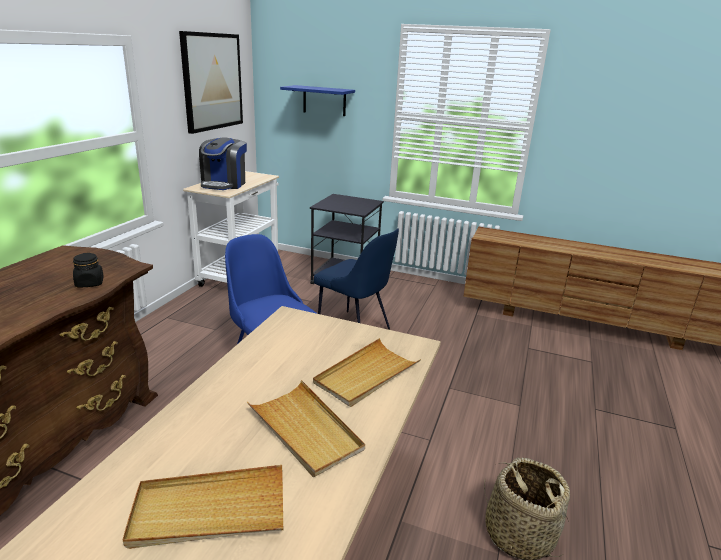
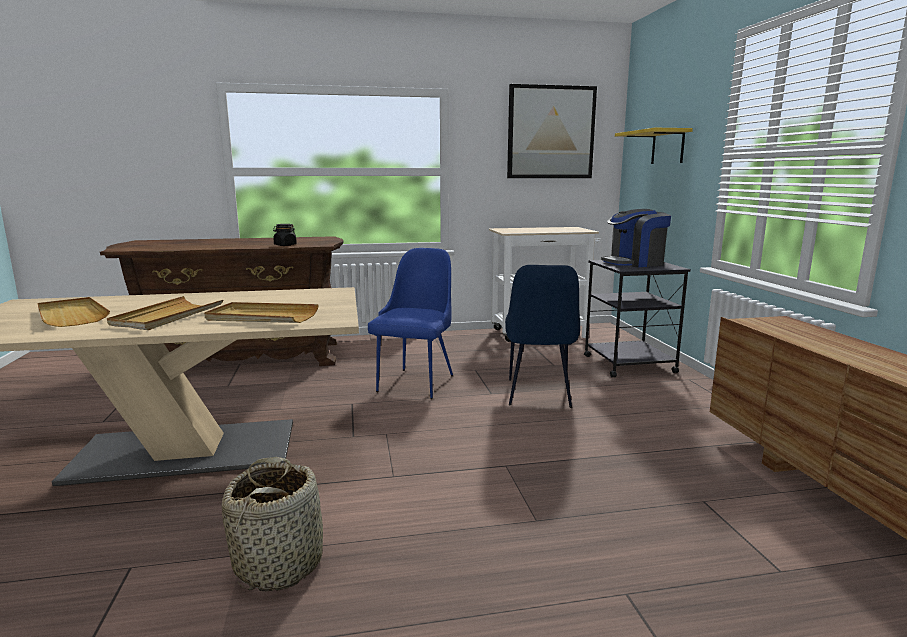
camera: 60 degrees right, 10 degrees down
coffee machine [199,137,247,190] -> coffee machine moved to [601,209,671,267]
blue shelf [280,85,355,116] -> yellow shelf [615,128,693,164]

